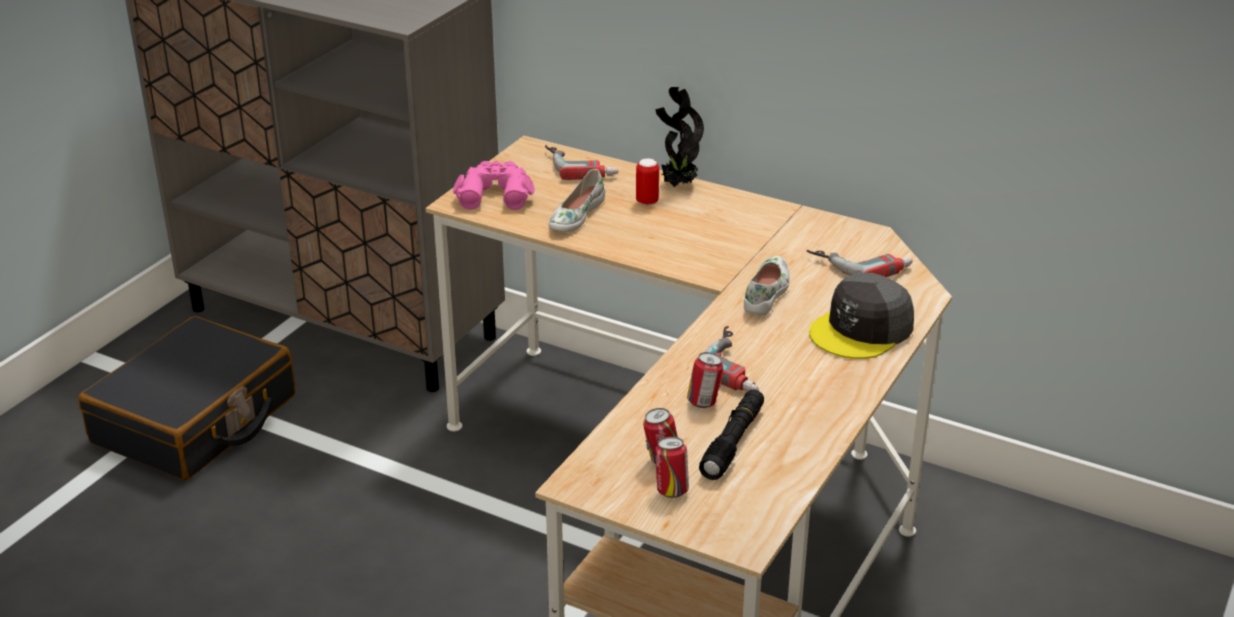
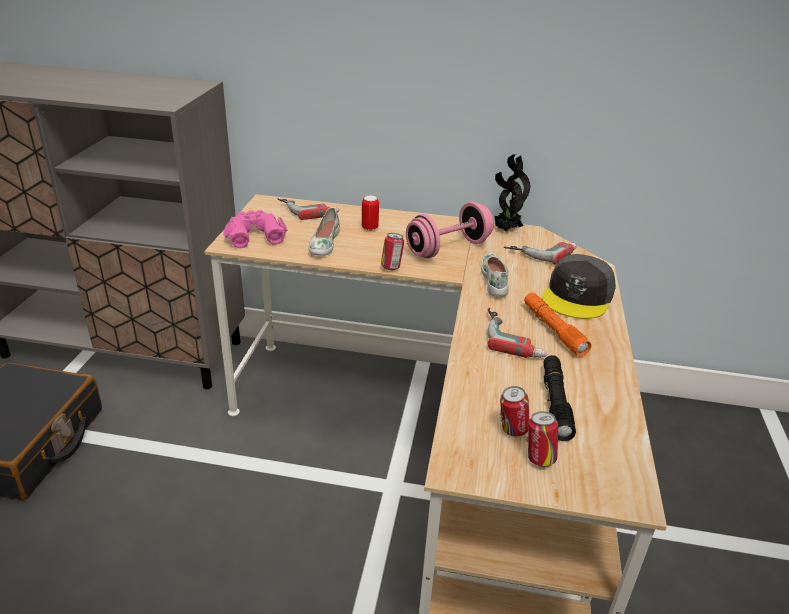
camera: 20 degrees left, 0 degrees up
potted plant [655,87,704,187] -> potted plant moved to [495,154,530,231]
can [687,352,724,408] -> can moved to [381,233,404,270]
none -> pink dumbbell [406,202,494,258]
none -> orange flashlight [524,293,591,356]

